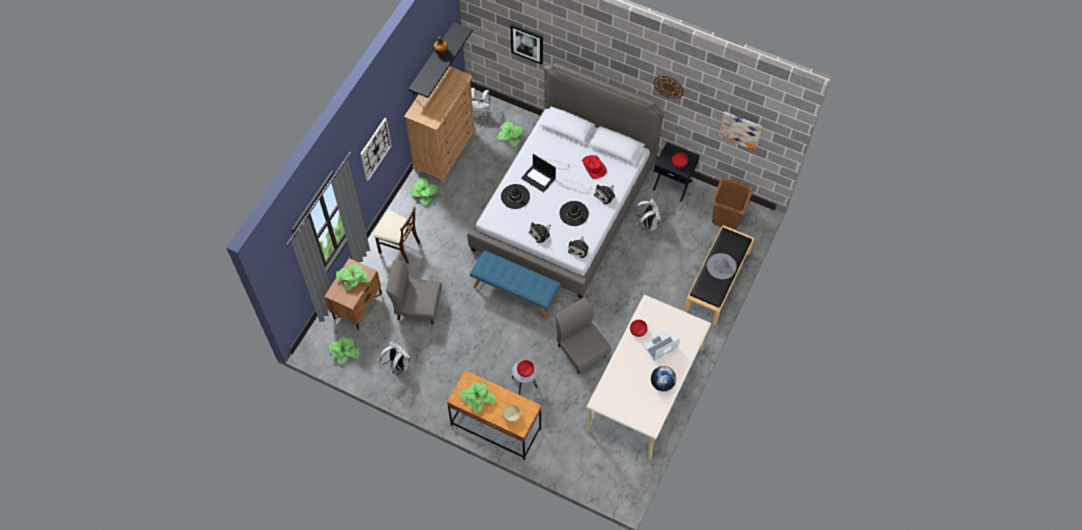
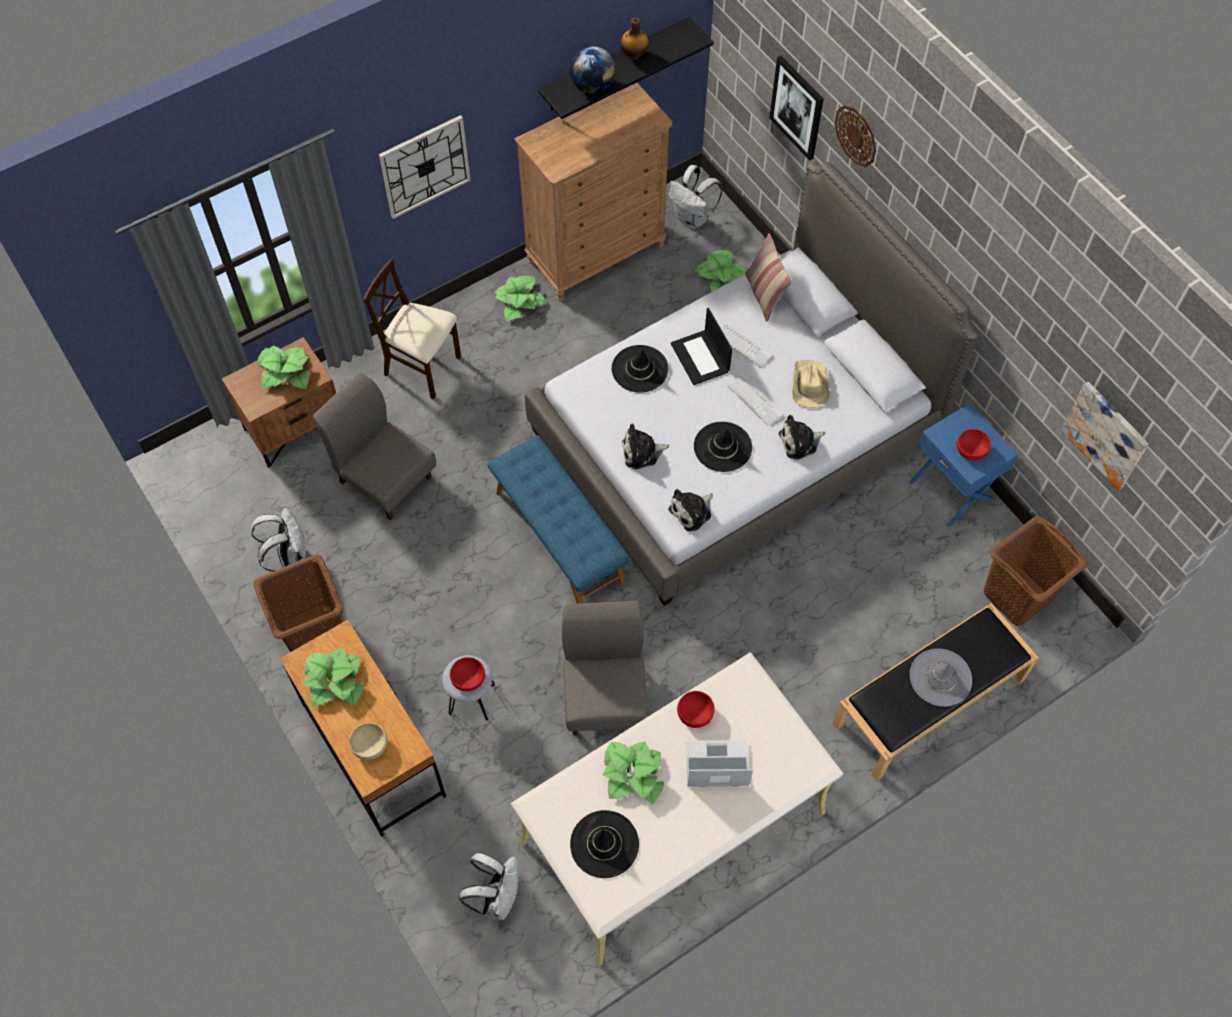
camera: 30 degrees right, 0 degrees up
potted plant [329,337,360,365] -> potted plant moved to [603,742,664,805]
beige chair [373,206,420,263] -> beige chair turned 150 degrees clockwise [363,259,461,400]
red hat [582,155,607,179] -> beige hat [792,360,830,408]
white backpack [634,198,661,231] -> white backpack moved to [459,853,519,920]
globe [651,366,676,391] -> globe moved to [570,46,616,94]
black nightstand [653,142,700,202] -> blue nightstand [909,403,1018,527]
wall clock [654,76,684,99] -> wall clock moved to [834,105,876,167]
none -> brown laundry basket [253,555,344,652]
none -> black hat [570,810,639,878]
none -> pillow [745,234,792,322]

